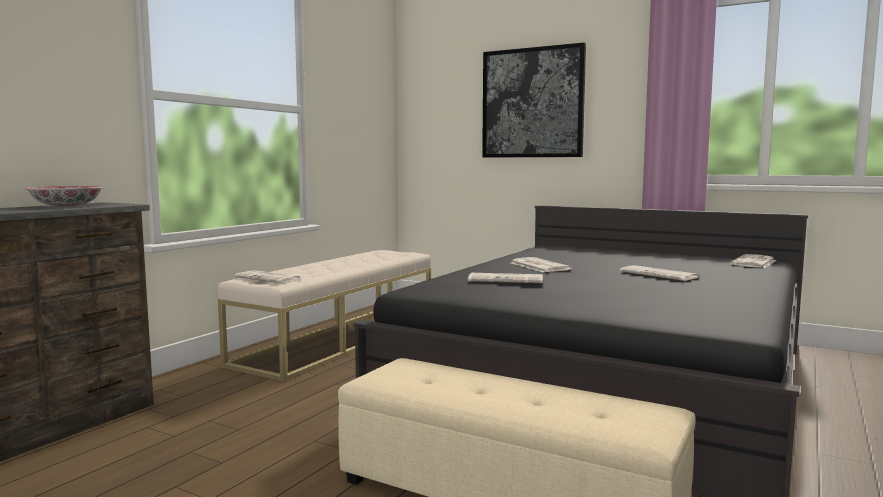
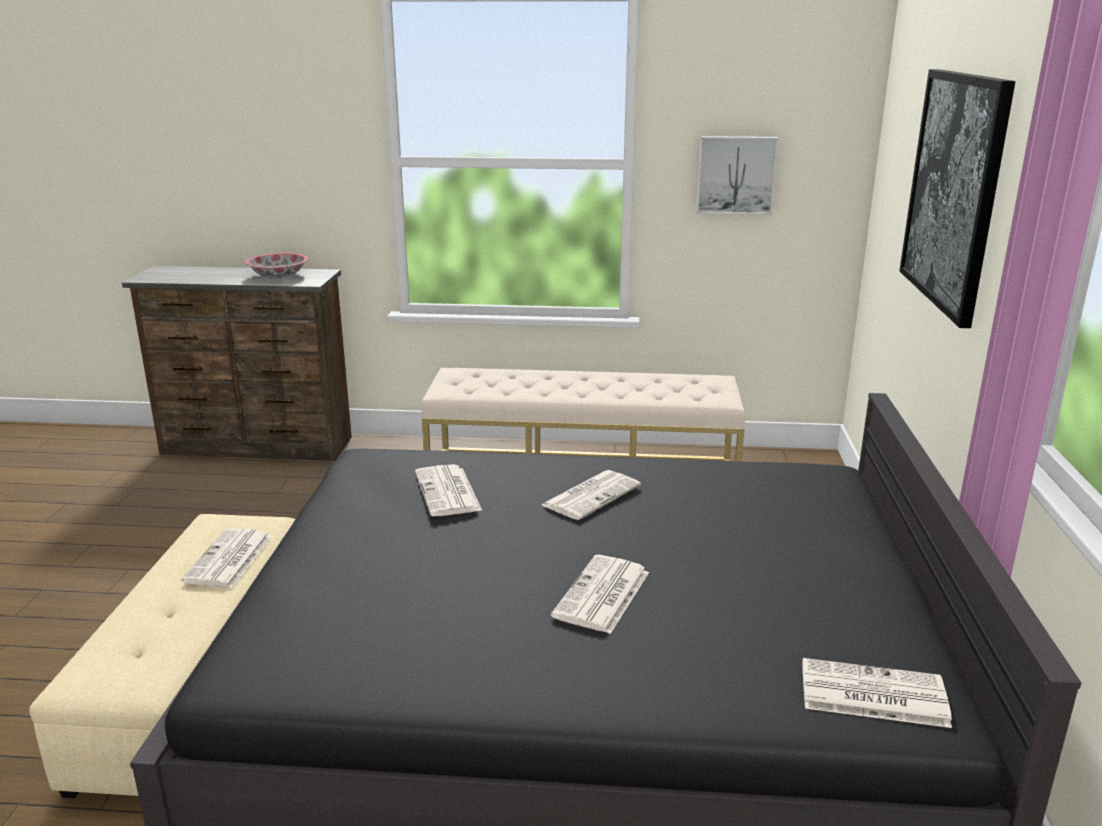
camera: 65 degrees right, 15 degrees up
newspaper [235,270,301,283] -> newspaper moved to [181,528,272,588]
none -> picture [696,136,779,215]

